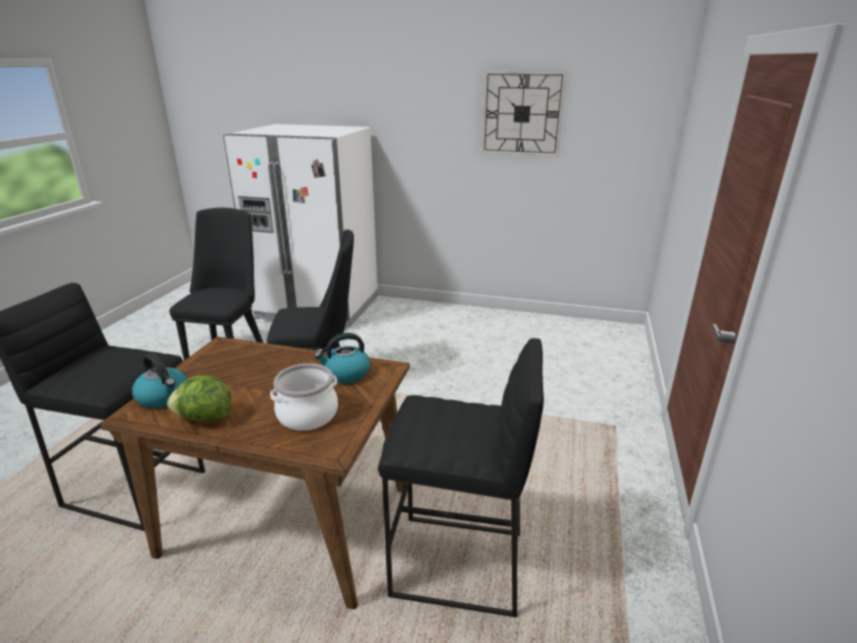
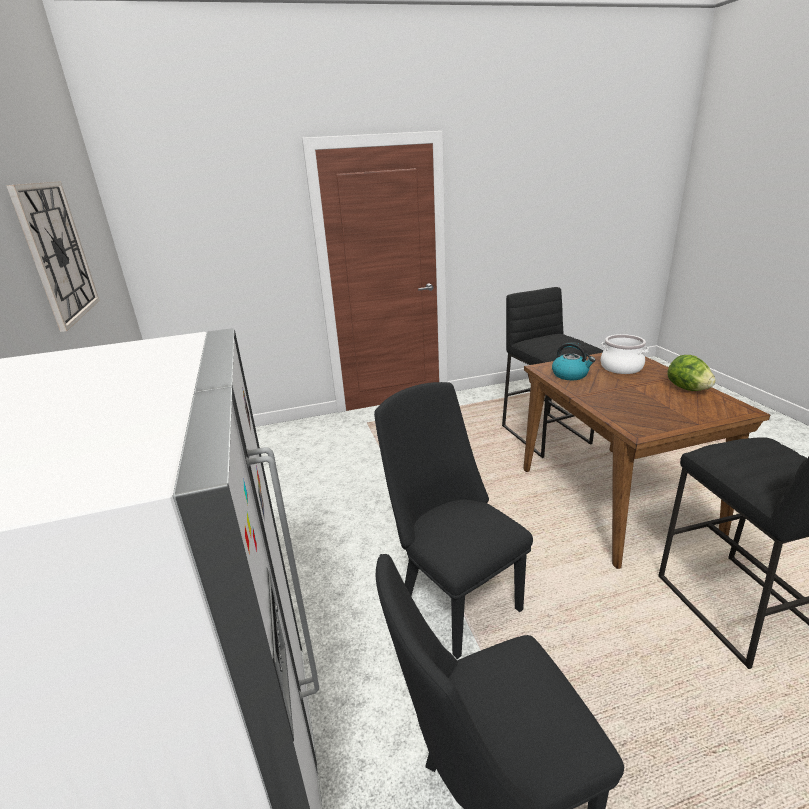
camera: 120 degrees left, 0 degrees up
kettle [132,353,187,408] -> none

